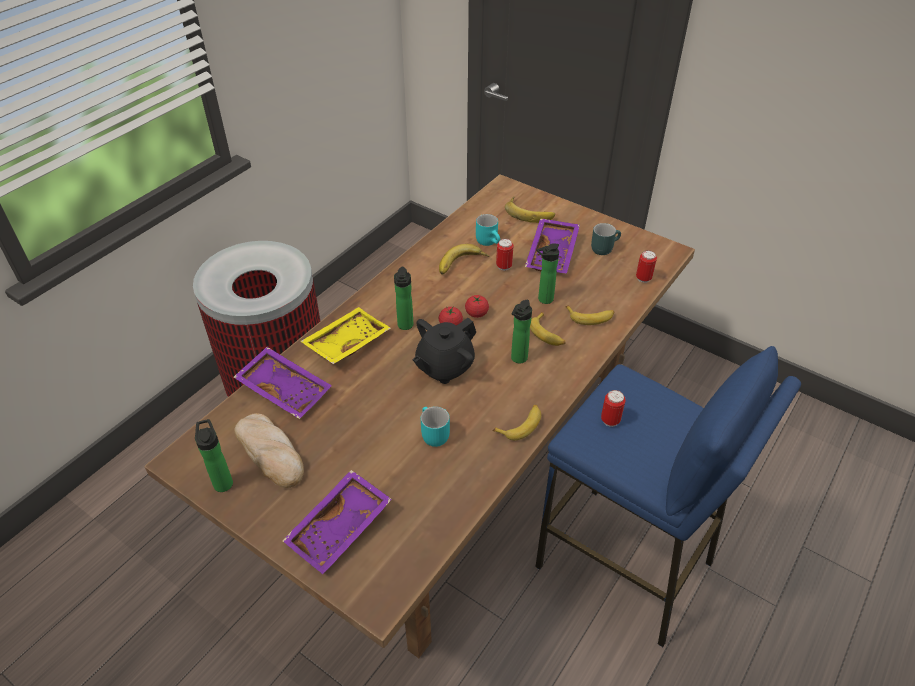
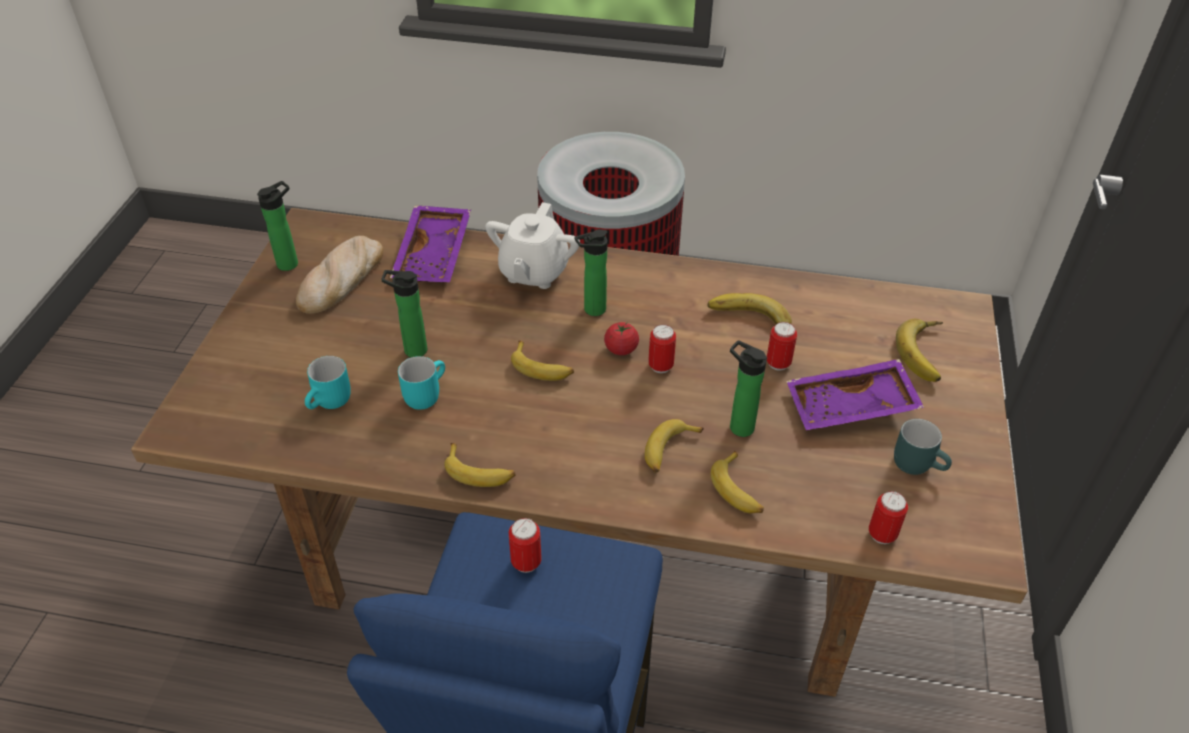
camera: 65 degrees right, 0 degrees up
purple tray [283,470,392,574] -> none
yellow tray [300,307,391,364] -> white teapot [485,202,580,289]
black teapot [412,318,476,384] -> banana [511,341,574,381]
tomato [465,295,489,318] -> can [648,324,676,373]
turquoise mug [476,214,500,246] -> turquoise mug moved to [305,356,351,409]
bottle [511,300,532,363] -> bottle moved to [381,270,427,357]

